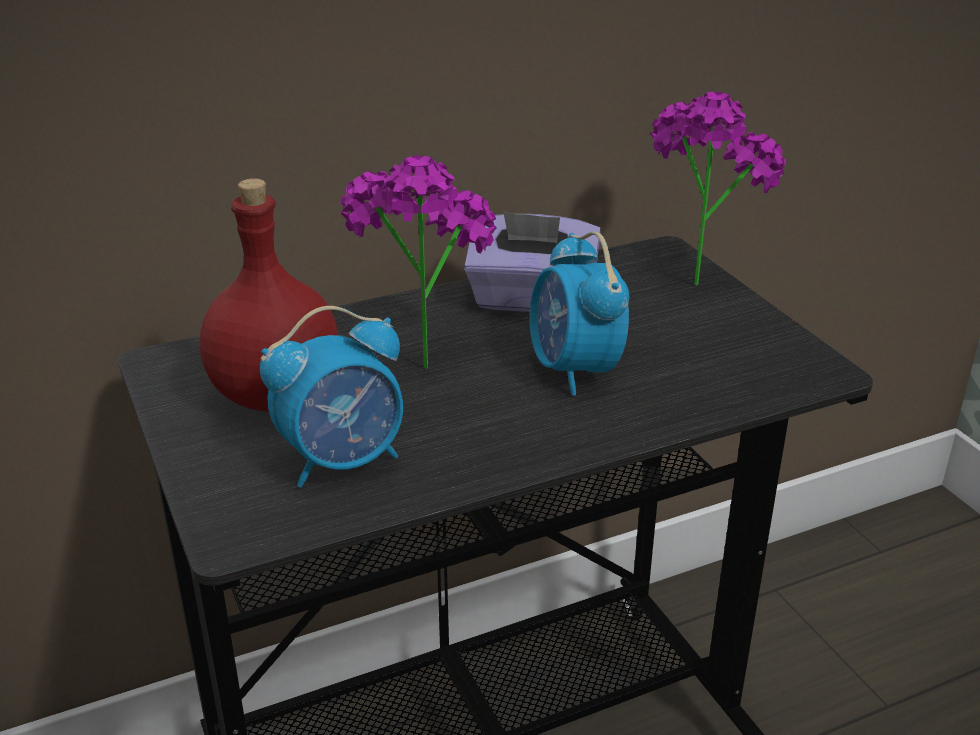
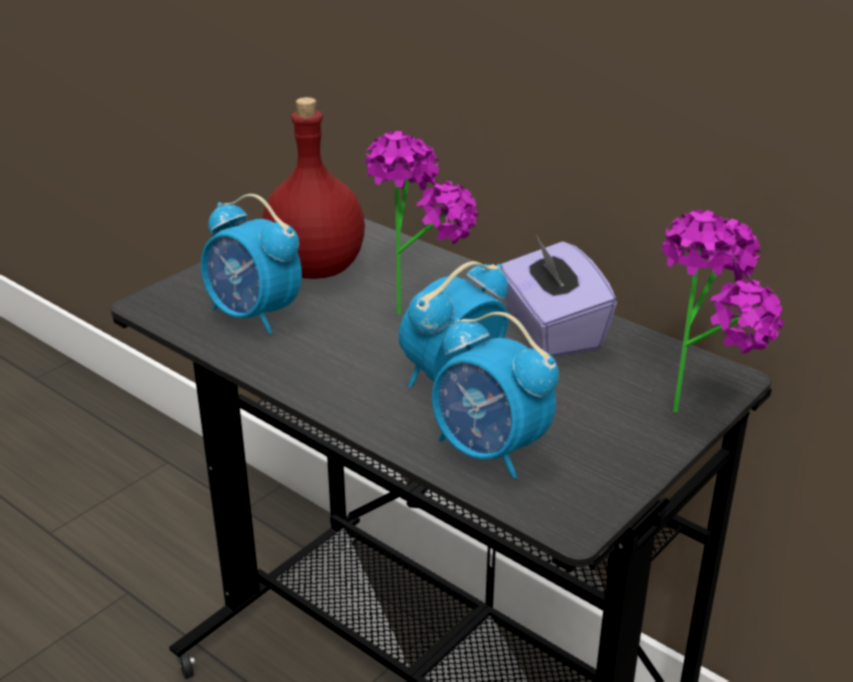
camera: 65 degrees right, 0 degrees up
none -> alarm clock [432,312,559,479]

